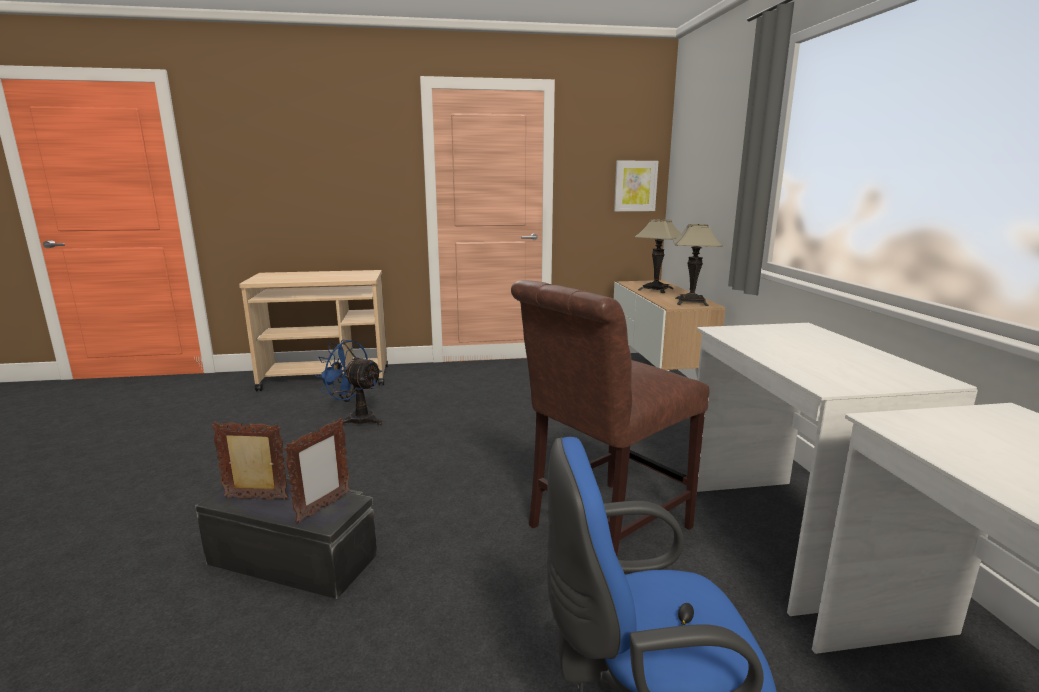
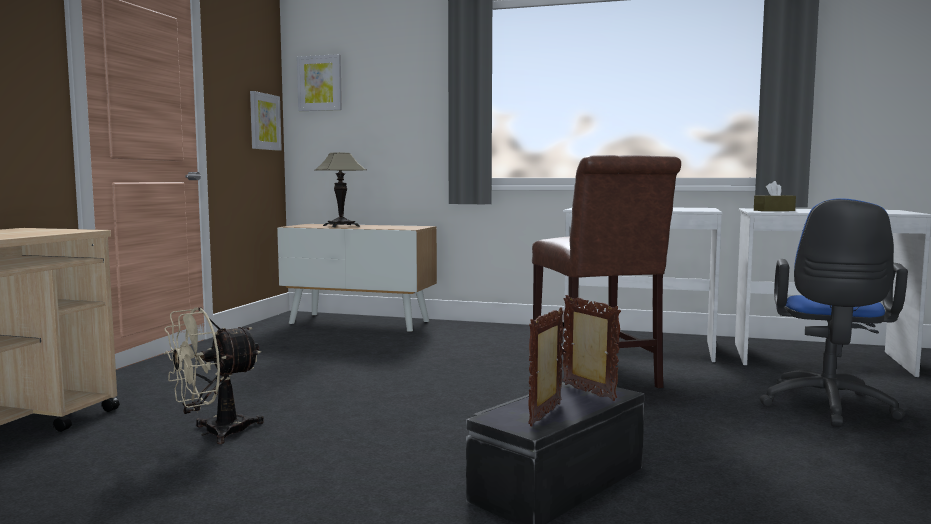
camera: 65 degrees left, 10 degrees down
blue fan [315,340,382,425] -> beige fan [164,307,264,444]
table lamp [673,224,723,306] -> none
none -> picture [297,54,342,111]
none -> brown tissue box [754,181,796,211]

